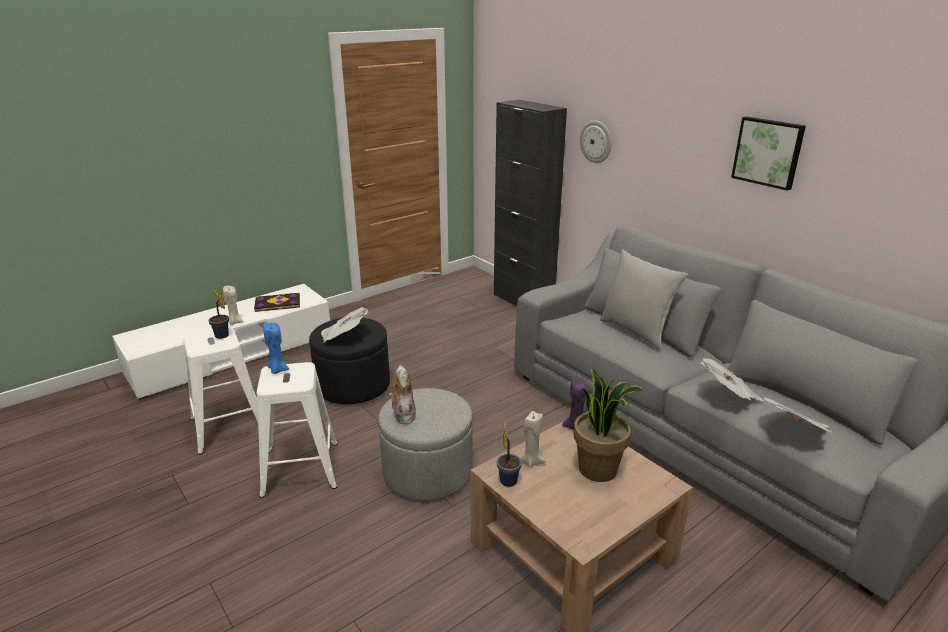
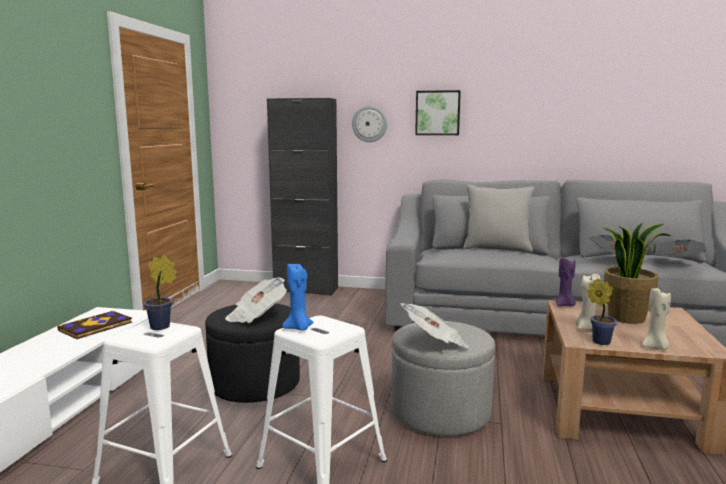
camera: 40 degrees left, 15 degrees down
beige candle [223,286,243,325] -> beige candle moved to [642,287,671,349]
plush toy [388,365,416,424] -> newspaper [401,303,469,348]
picture [731,116,806,191] -> picture moved to [415,90,461,135]

